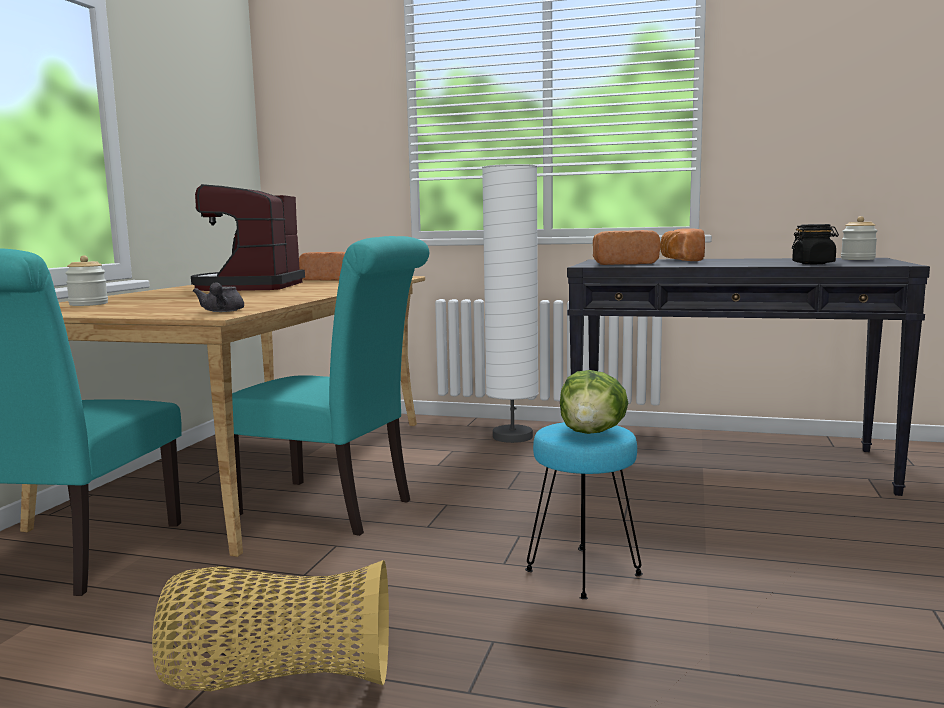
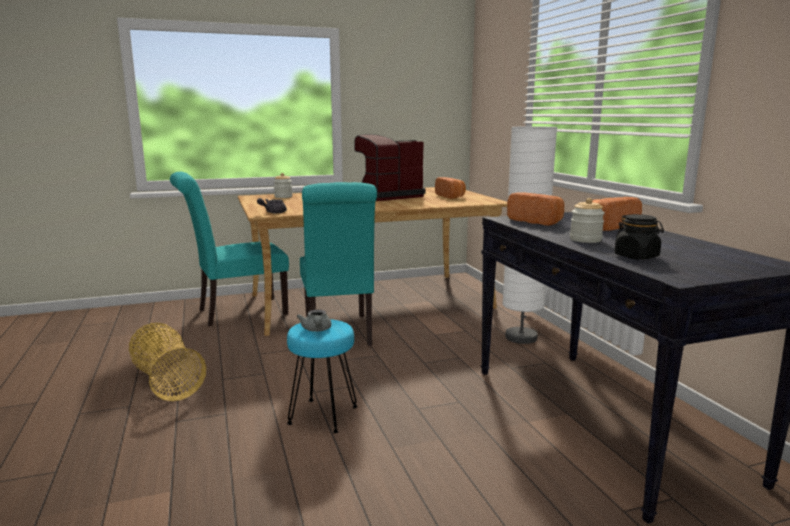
camera: 55 degrees right, 5 degrees up
lettuce [560,370,628,434] -> grey teapot [297,310,331,332]
jar [841,216,878,260] -> jar moved to [570,198,605,243]

